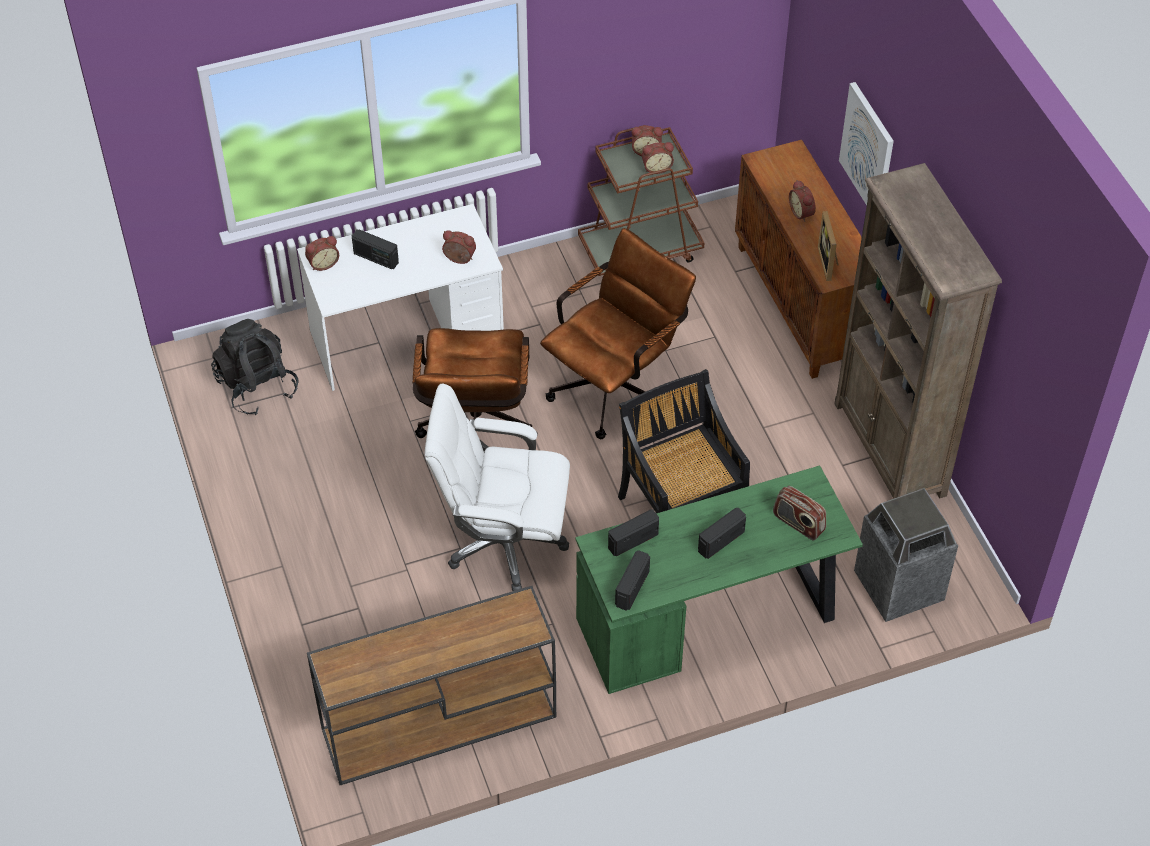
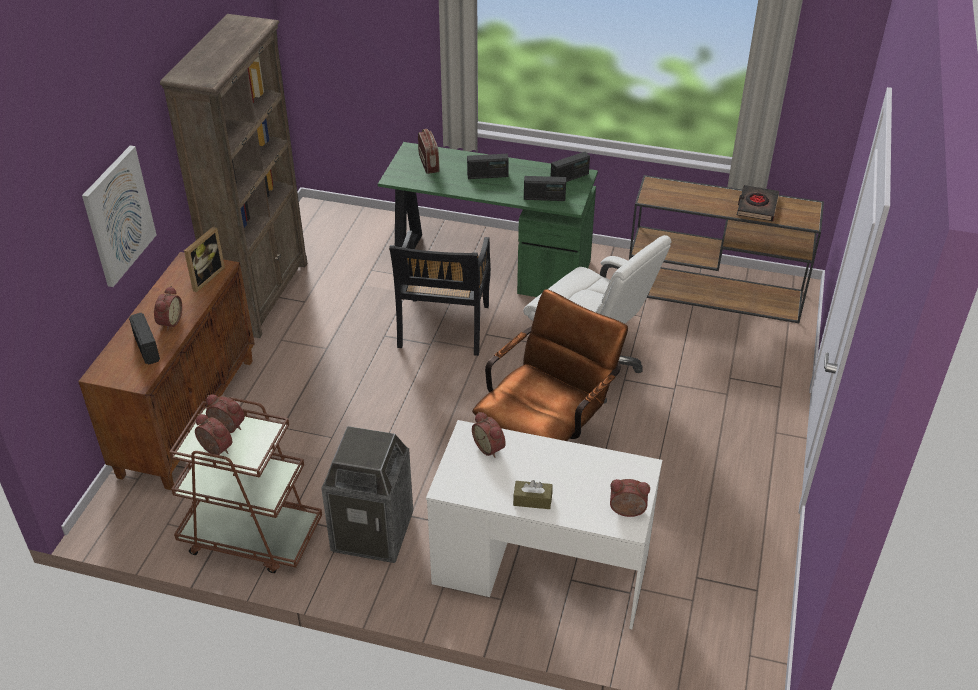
camera: 145 degrees left, 10 degrees down
black backpack [211,319,299,415] -> none
radio [352,229,399,269] -> radio moved to [129,313,160,365]
brown office chair [540,228,696,439] -> none
trash can [854,488,958,622] -> trash can moved to [321,426,413,563]
none -> brown tissue box [513,480,553,509]
none -> black book [737,185,779,221]

